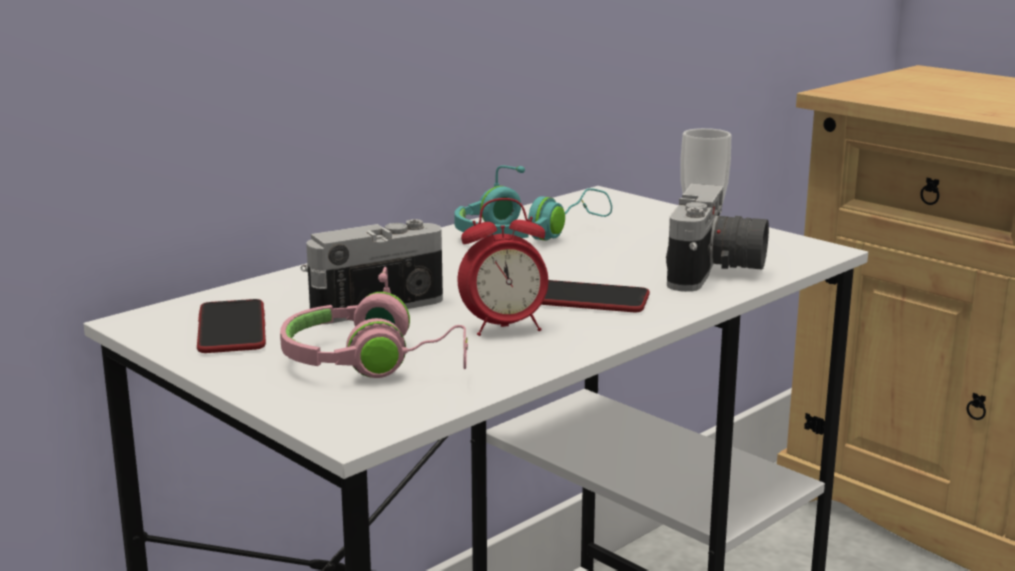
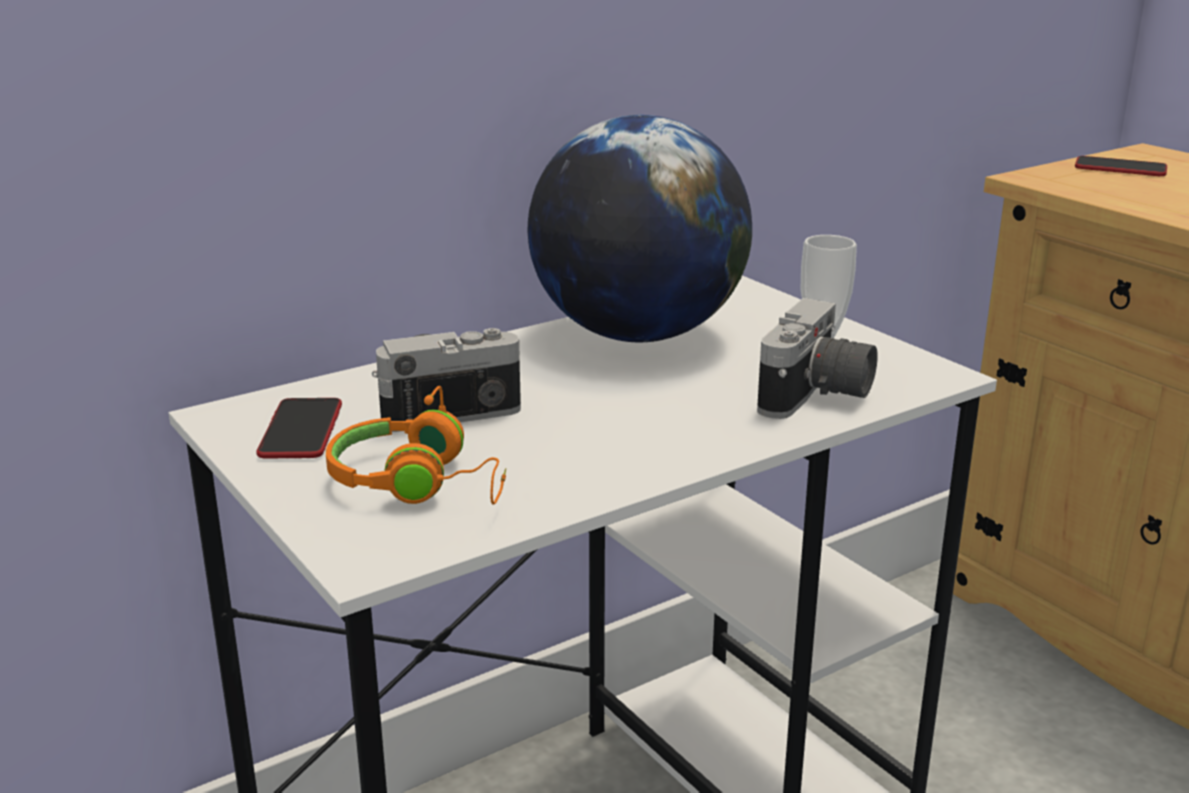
camera: 10 degrees right, 5 degrees up
pink headphones [280,267,468,378] -> orange headphones [326,386,506,505]
turquoise headphones [454,165,612,241] -> globe [527,115,752,342]
alarm clock [458,198,548,336] -> none
phone [541,280,650,312] -> phone moved to [1075,156,1167,176]

